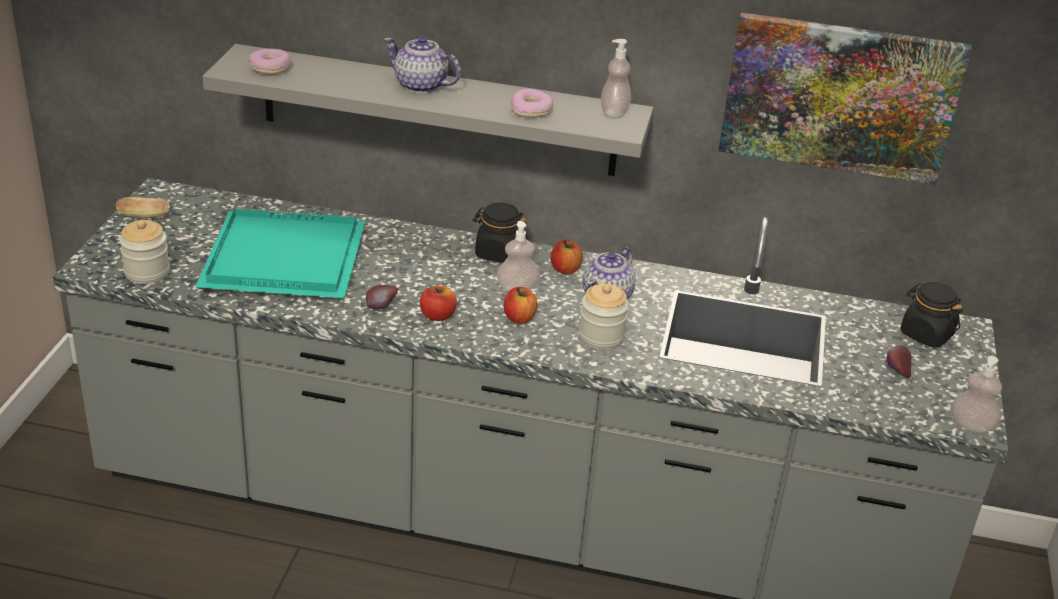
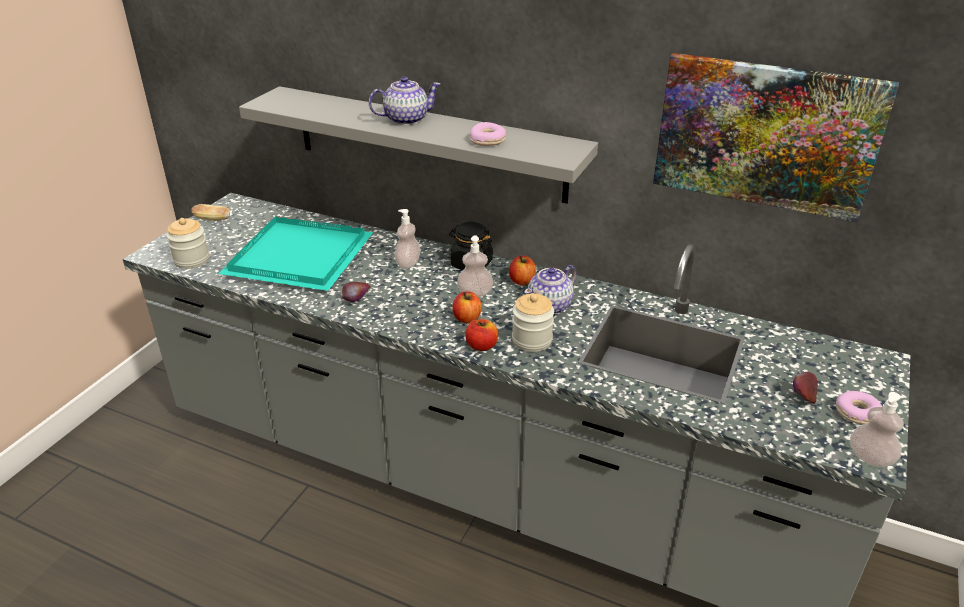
camera: 15 degrees right, 0 degrees up
donut [249,49,292,75] -> donut moved to [836,391,882,424]
teapot [383,36,461,93] -> teapot turned 120 degrees clockwise [369,77,441,125]
apple [420,286,457,321] -> apple moved to [465,319,498,351]
soap dispenser [601,39,631,118] -> soap dispenser moved to [395,209,421,269]
black jar [900,282,963,348] -> none

